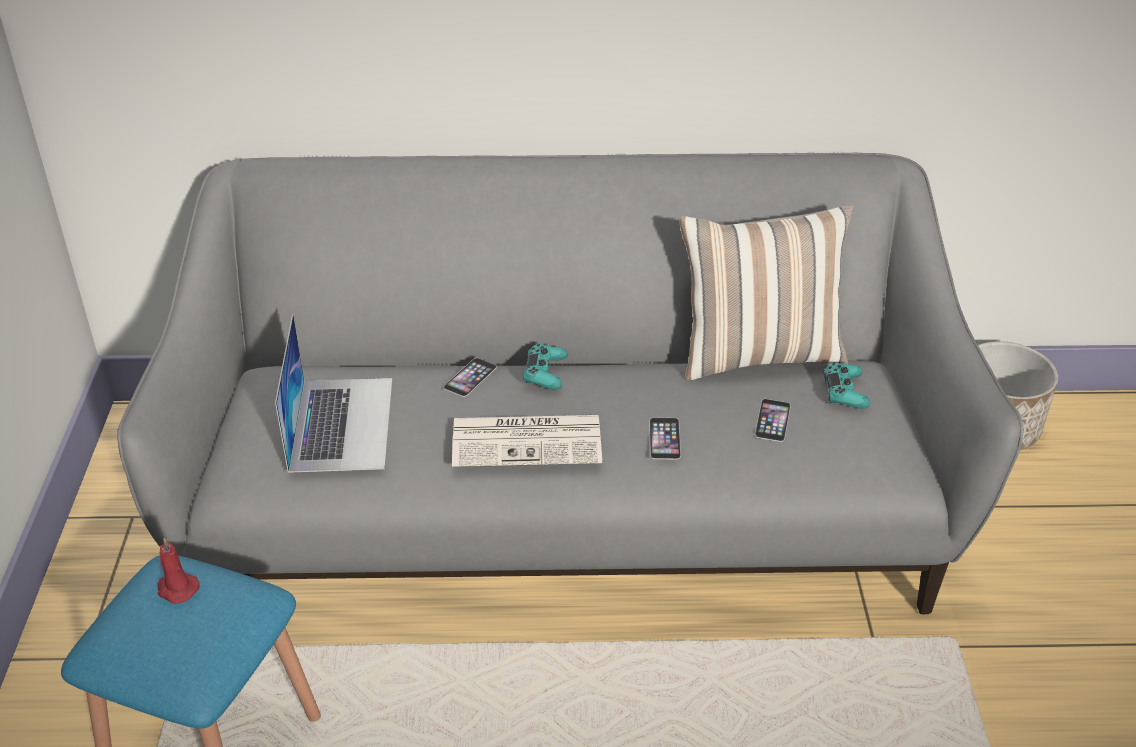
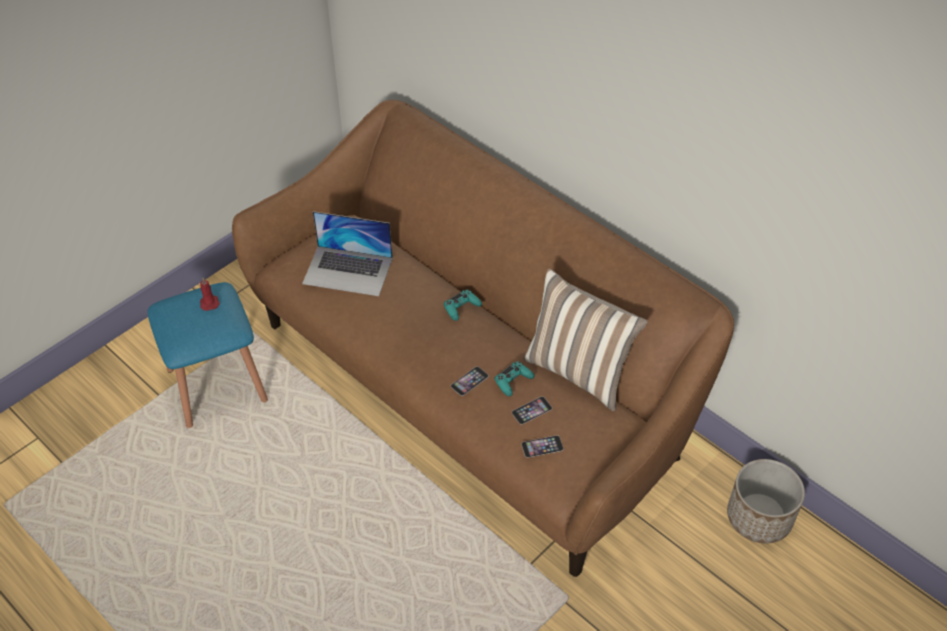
camera: 45 degrees right, 10 degrees up
grey sofa [117,153,1023,614] -> brown sofa [232,100,734,577]
laptop [275,314,392,473] -> laptop turned 60 degrees clockwise [302,211,393,296]
phone [443,358,497,397] -> phone moved to [521,435,564,458]
newspaper [452,415,602,467] -> none
turquoise game controller [823,363,870,409] -> turquoise game controller moved to [494,362,534,396]

